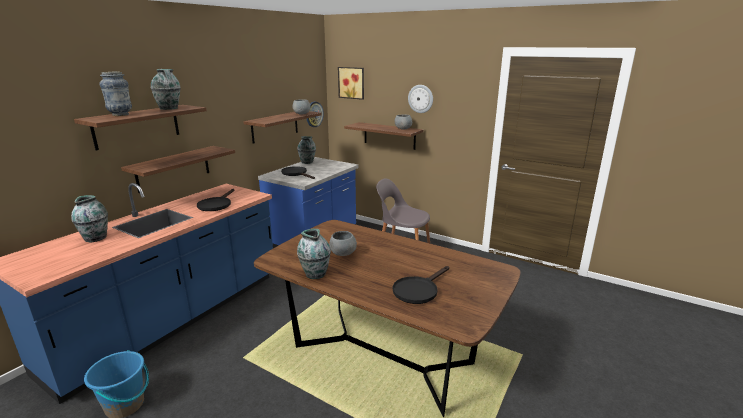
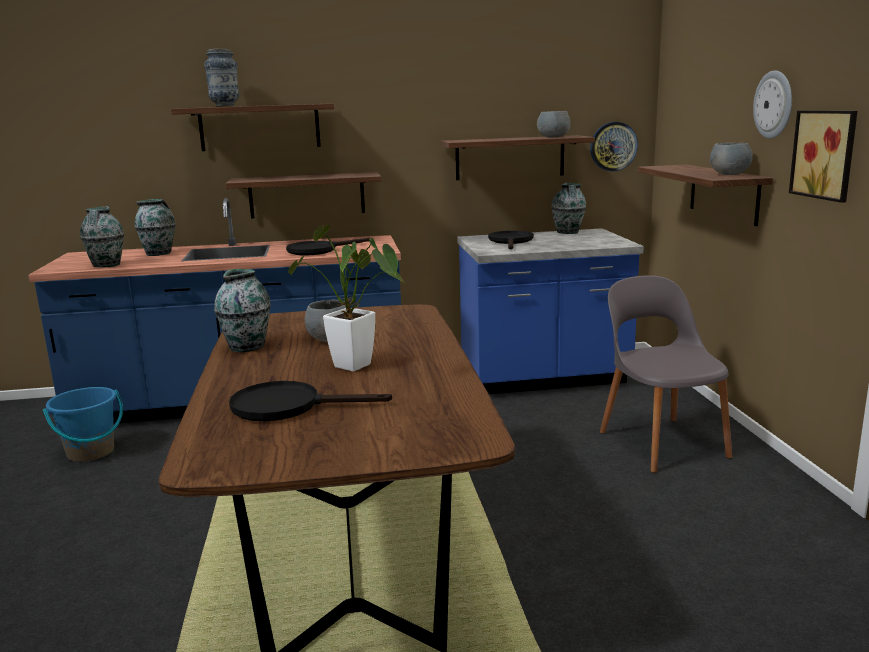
camera: 50 degrees right, 5 degrees down
vase [151,69,181,110] -> vase moved to [80,206,124,267]
picture [338,67,364,100] -> picture moved to [789,111,857,203]
none -> potted plant [288,225,405,372]

